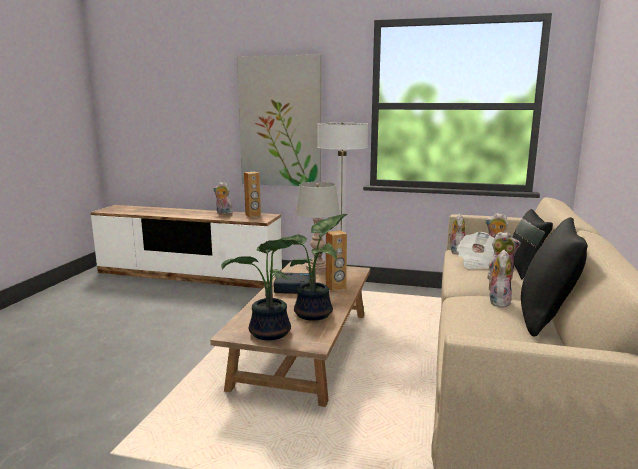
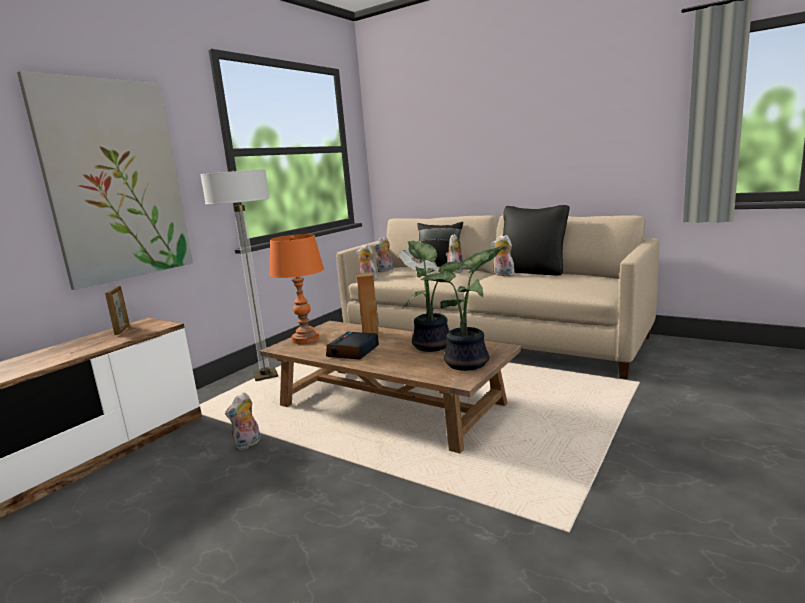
camera: 70 degrees left, 0 degrees up
plush toy [213,182,232,214] -> plush toy moved to [225,392,260,450]
brown speaker [244,172,261,217] -> picture frame [105,286,130,335]
grey table lamp [295,182,340,273] -> orange table lamp [269,234,324,344]

